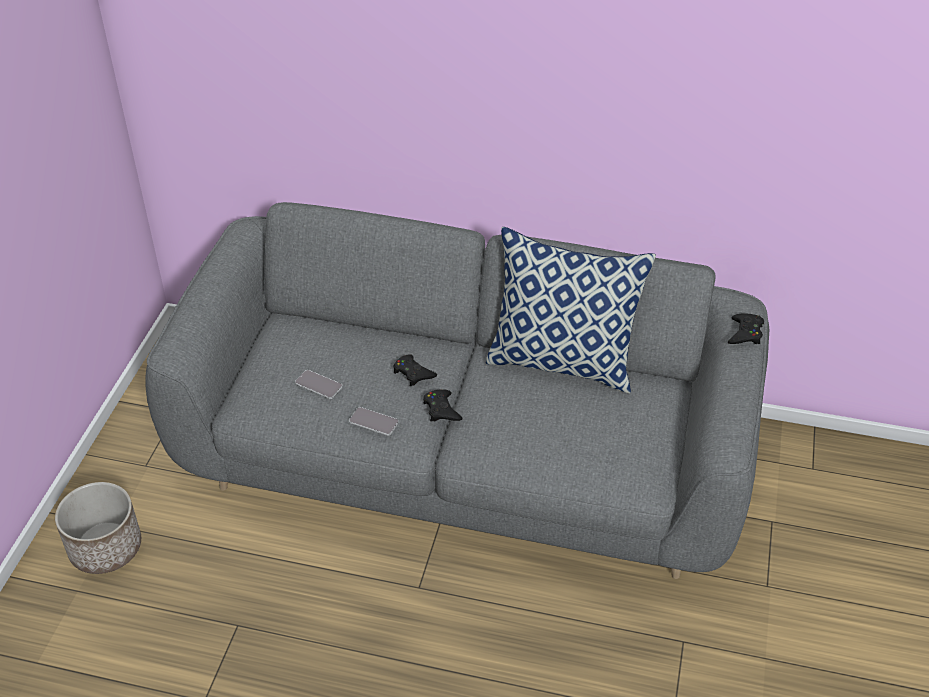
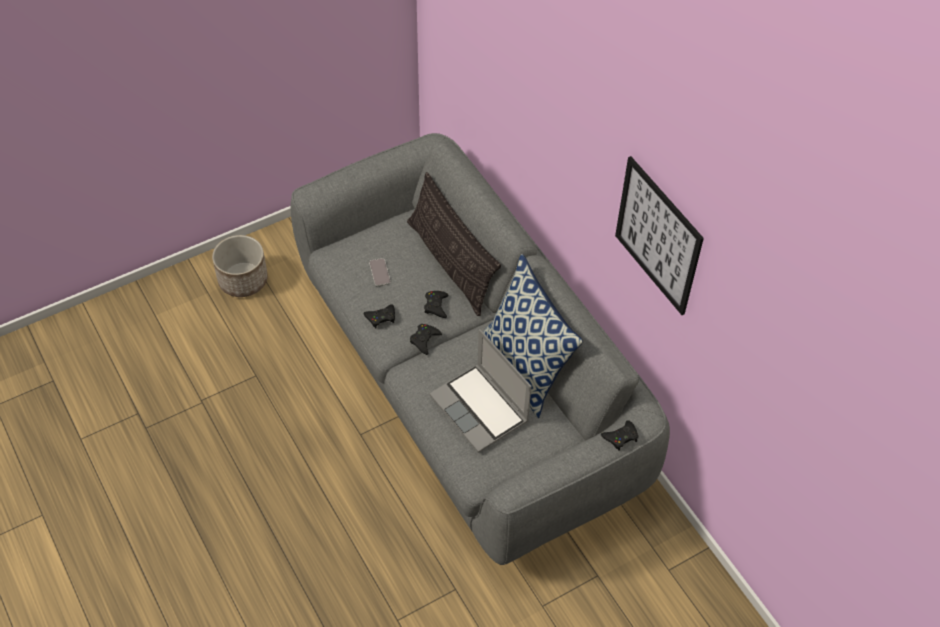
camera: 45 degrees right, 10 degrees up
phone [349,407,398,436] -> black game controller [363,304,395,329]
none -> pillow [407,172,501,316]
none -> laptop [429,329,531,453]
none -> picture [615,156,704,315]

